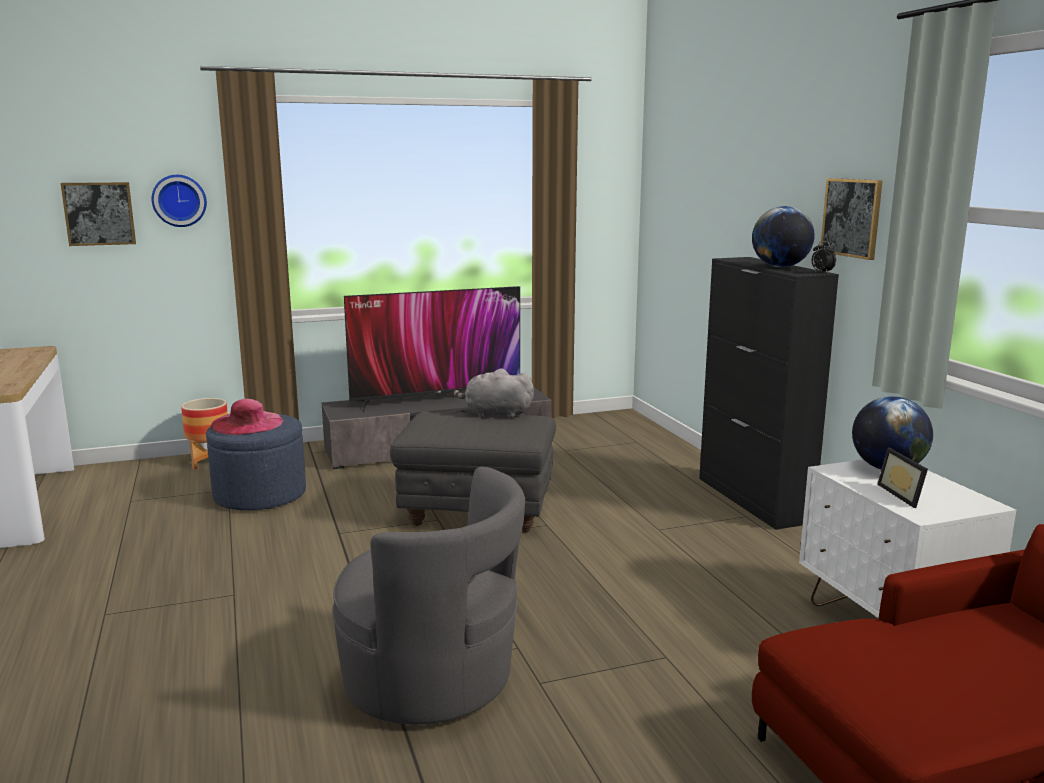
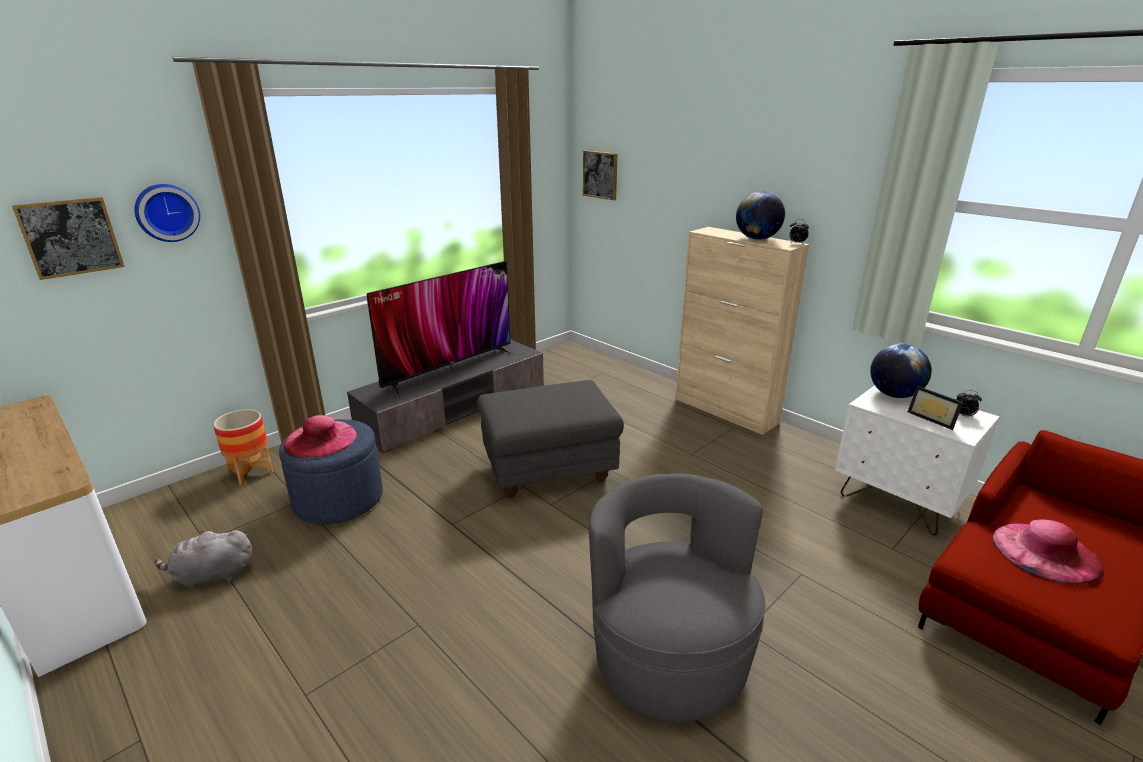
camera: 25 degrees left, 10 degrees up
grey armchair [332,467,525,724] -> grey armchair turned 105 degrees counterclockwise [589,473,765,722]
grey plush toy [454,368,534,418] -> grey plush toy moved to [155,530,252,590]
black cabinet [699,257,839,530] -> beige cabinet [675,227,809,435]
picture [820,178,883,260] -> picture moved to [583,151,617,200]
none -> alarm clock [956,390,982,417]
none -> pink hat [993,520,1104,584]

